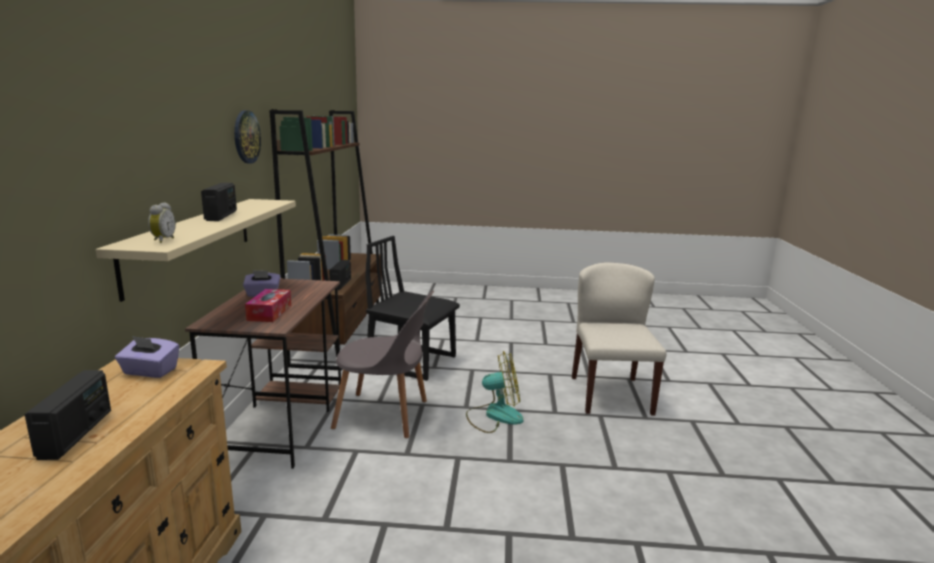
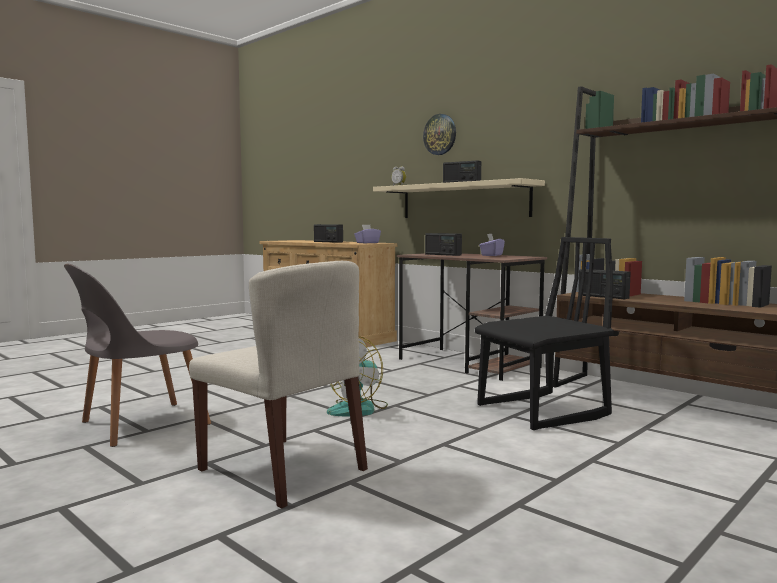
camera: 130 degrees right, 10 degrees down
wall clock [234,111,261,164] -> wall clock moved to [423,114,456,155]
tissue box [245,289,291,322] -> radio [425,233,462,256]
grey chair [331,290,434,438] -> grey chair moved to [64,263,211,447]

